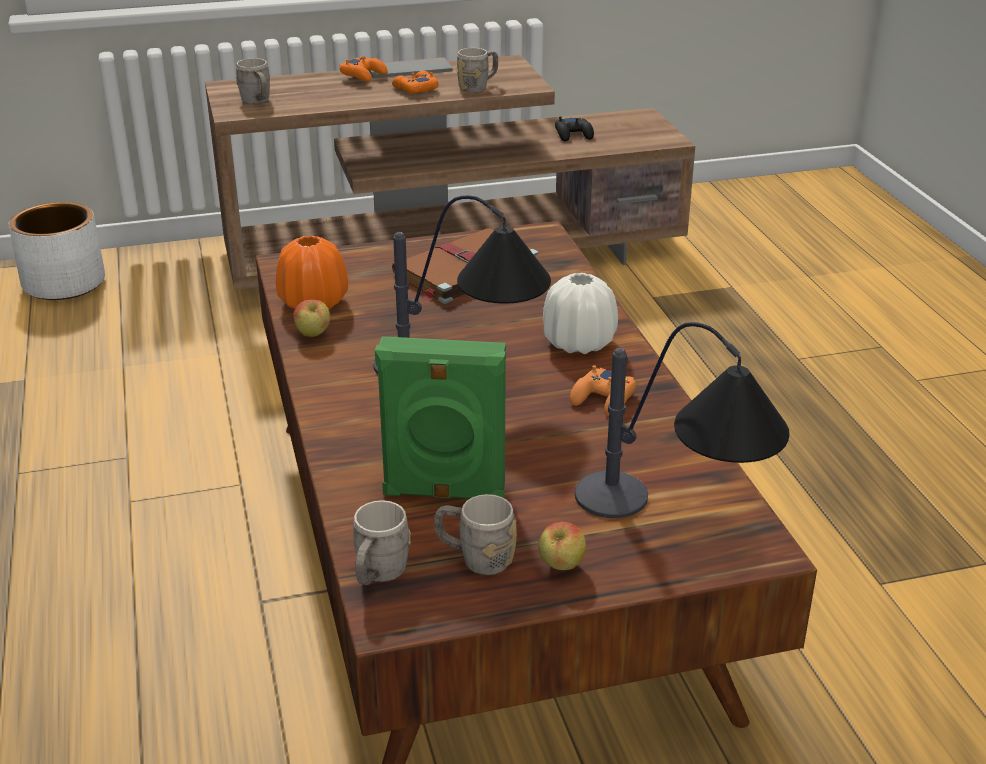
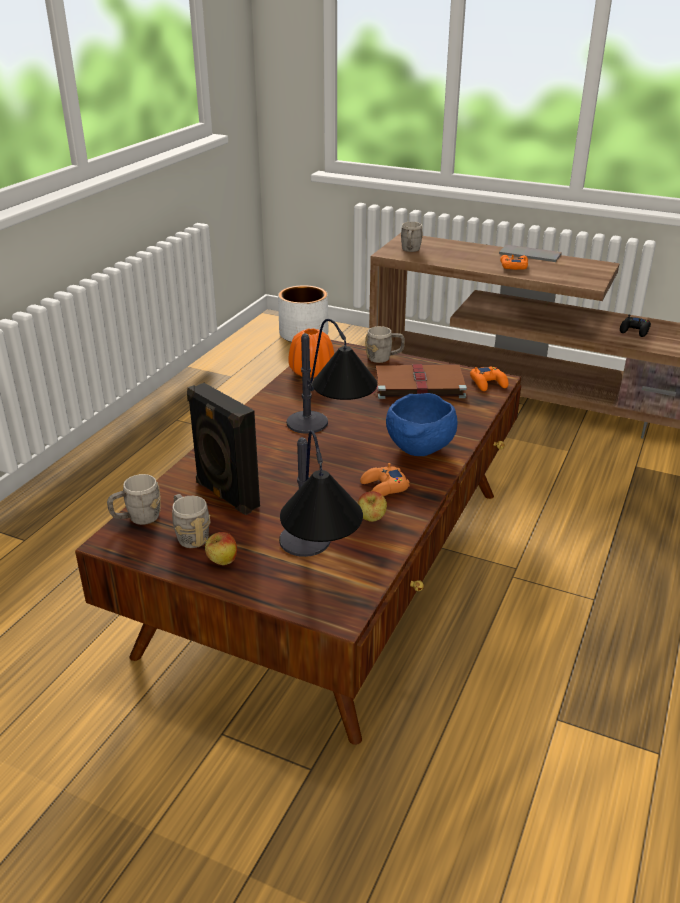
camera: 40 degrees right, 0 degrees up
apple [293,299,330,337] -> apple moved to [358,491,387,522]
orange game controller [339,57,388,82] -> orange game controller moved to [470,366,509,391]
green speaker [375,336,506,499] -> black speaker [187,383,260,515]
grey mug [456,48,498,93] -> grey mug moved to [365,326,405,363]
white vase [543,273,618,354] -> blue bowl [386,393,457,456]

